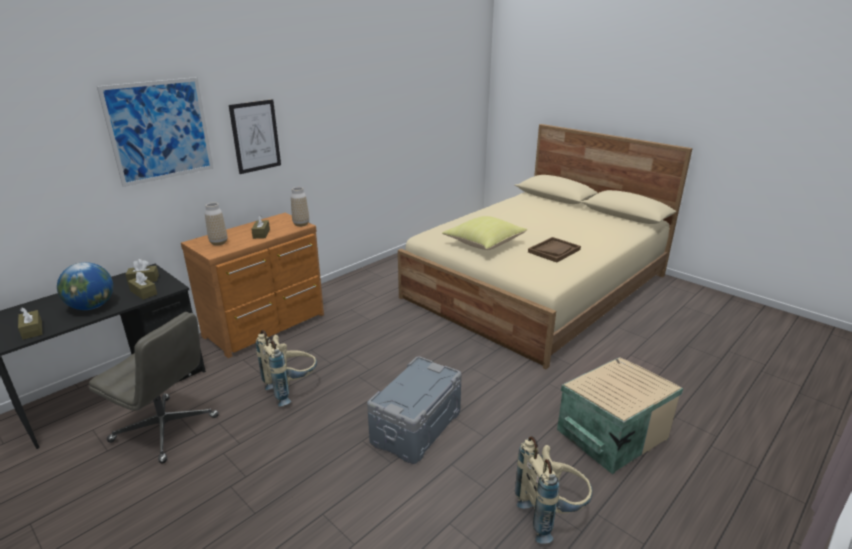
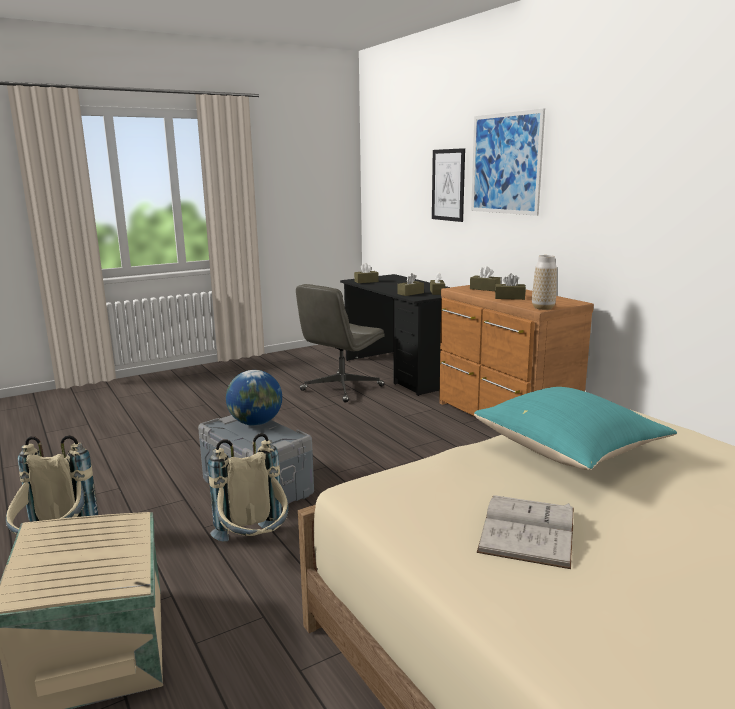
camera: 105 degrees right, 10 degrees down
globe [57,262,113,310] -> globe moved to [226,370,282,426]
vase [205,203,227,246] -> brown tissue box [470,266,501,291]
picture [229,99,281,174] -> picture moved to [432,148,465,222]
beige backpack [256,330,317,407] -> beige backpack moved to [208,433,289,542]
yellow pillow [442,216,527,250] -> turquoise pillow [474,387,677,470]
brown tray [528,237,581,263] -> white book [477,495,574,569]

